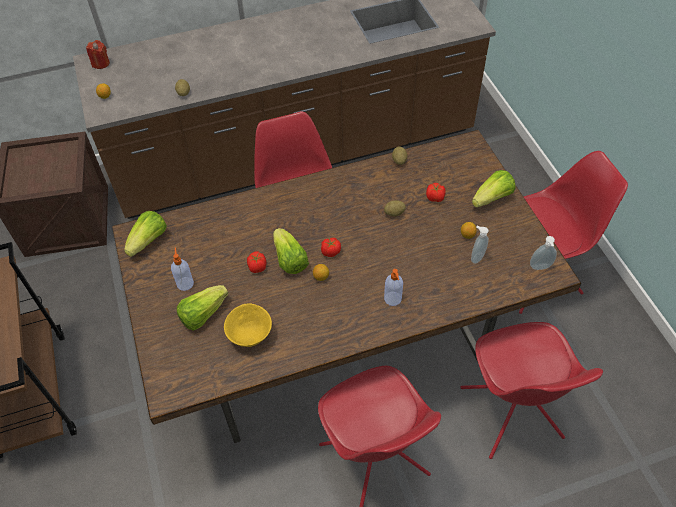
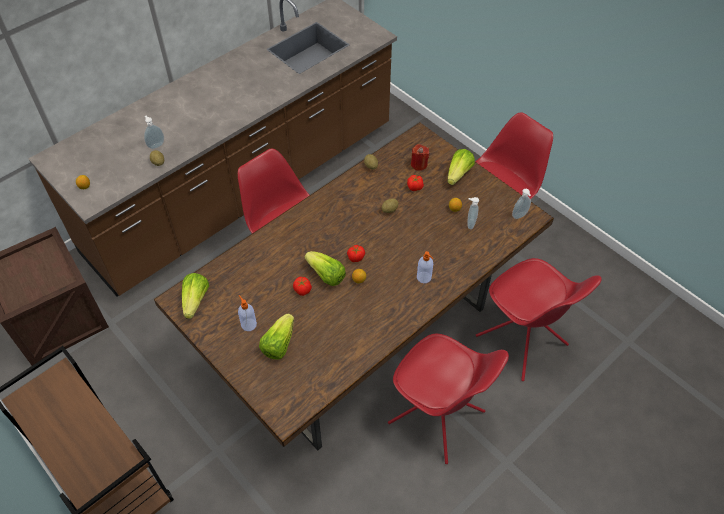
camera: 25 degrees left, 0 degrees up
red candle [86,40,110,69] -> red candle moved to [411,144,429,171]
yellow bowl [224,303,272,347] -> none
none -> soap dispenser [144,116,164,149]

